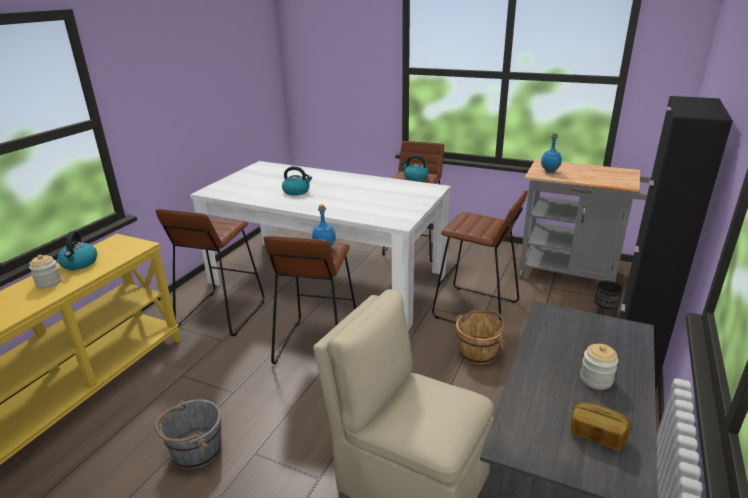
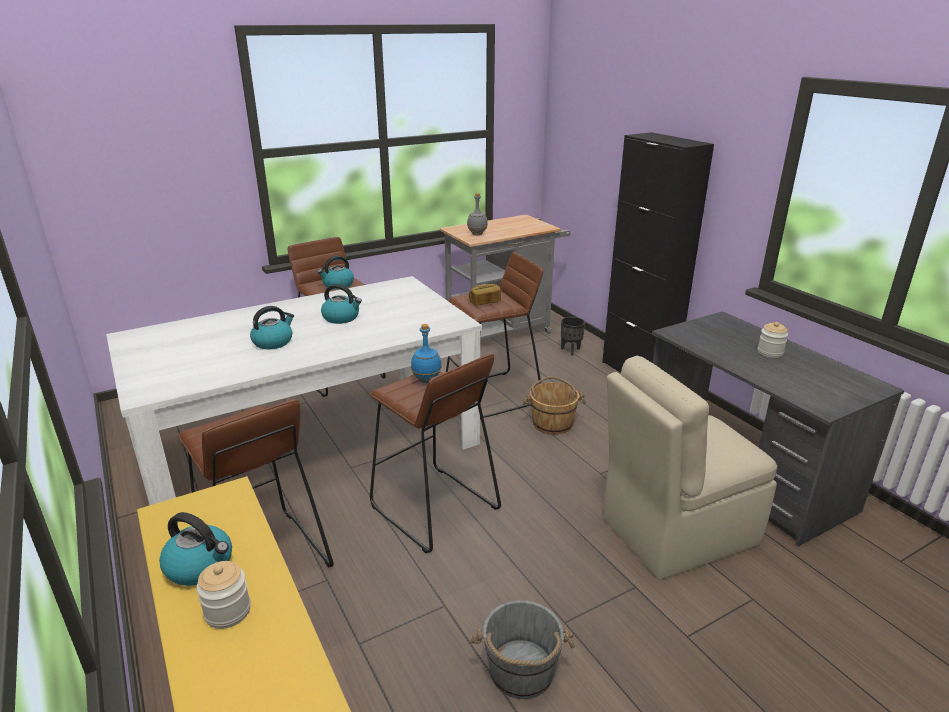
camera: 55 degrees left, 0 degrees up
blue bottle [541,133,562,173] -> grey bottle [467,193,488,236]
bread [571,402,631,451] -> bread moved to [469,284,501,306]
none -> kettle [321,284,362,324]

